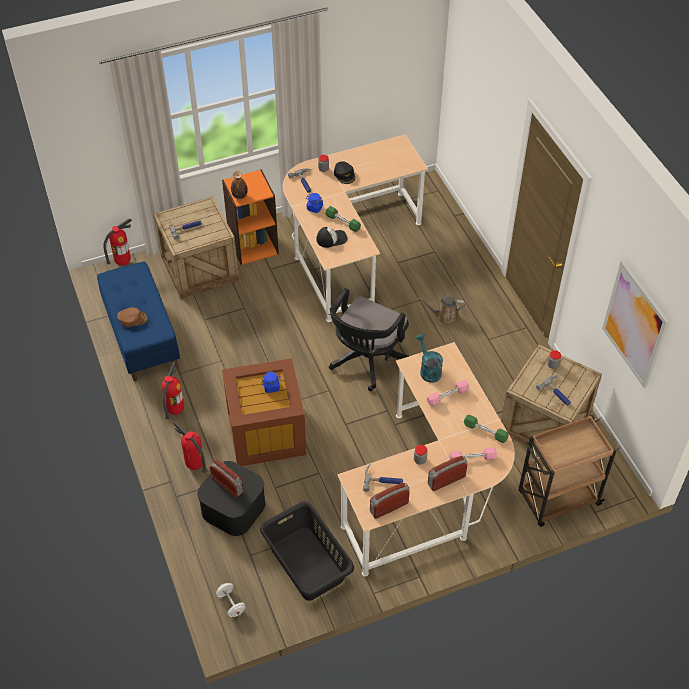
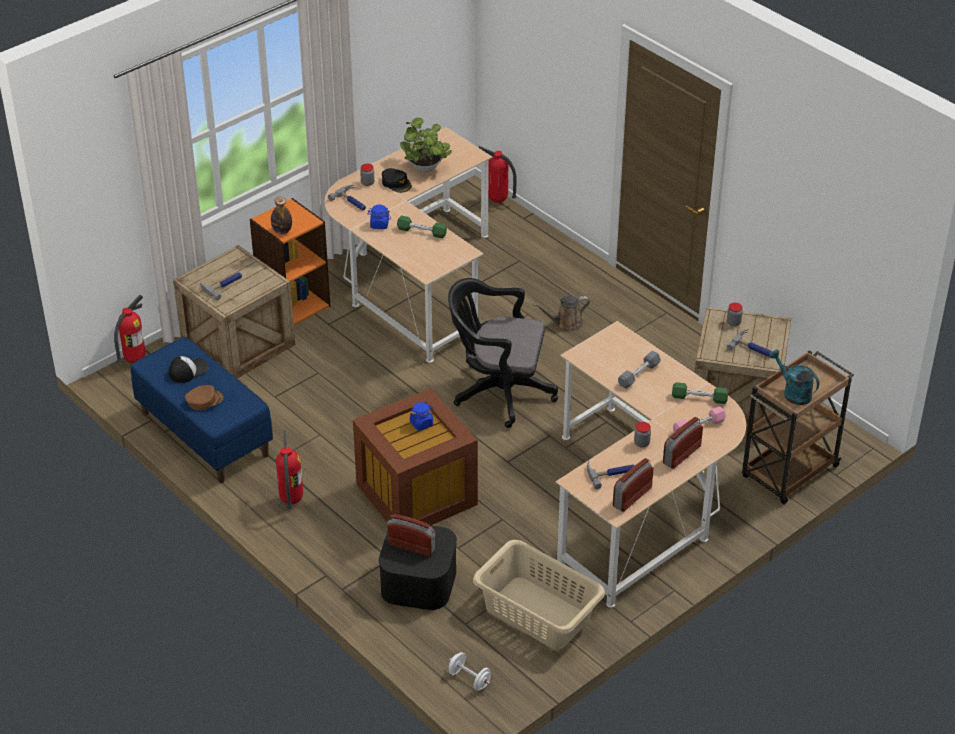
camera: 20 degrees left, 10 degrees down
fire extinguisher [173,422,207,473] -> fire extinguisher moved to [478,146,517,203]
black laundry basket [260,502,354,601] -> beige laundry basket [473,540,605,650]
cap [317,227,347,248] -> cap moved to [169,356,209,383]
black office chair [329,288,409,391] -> black office chair turned 90 degrees clockwise [448,278,558,428]
turquoise watering can [416,334,443,383] -> turquoise watering can moved to [769,349,819,405]
pink dumbbell [427,380,469,406] -> grey dumbbell [618,351,661,389]
picture [602,261,669,388] -> none
none -> potted plant [400,118,452,173]

